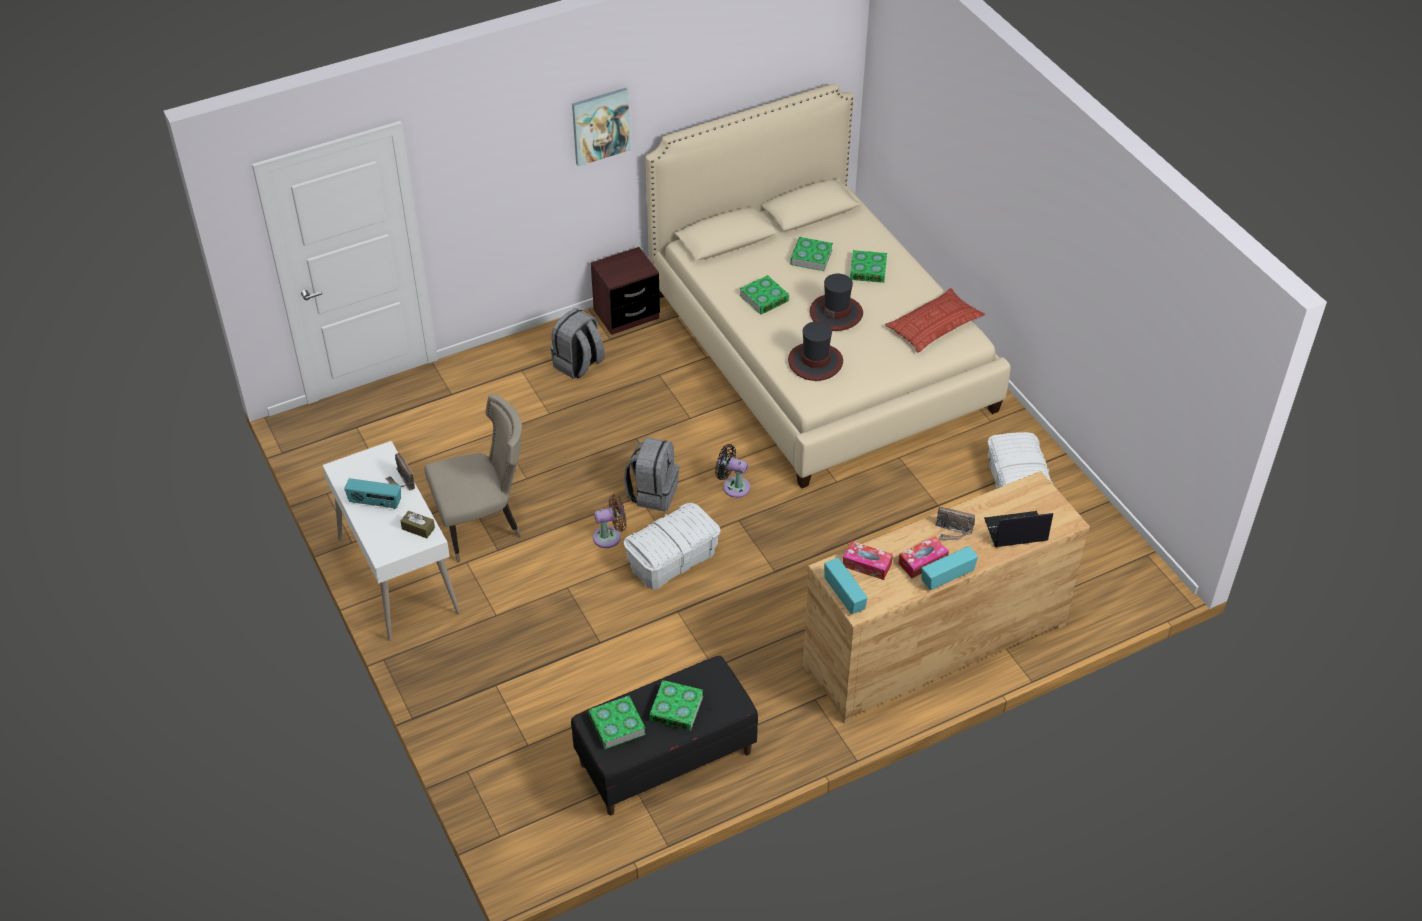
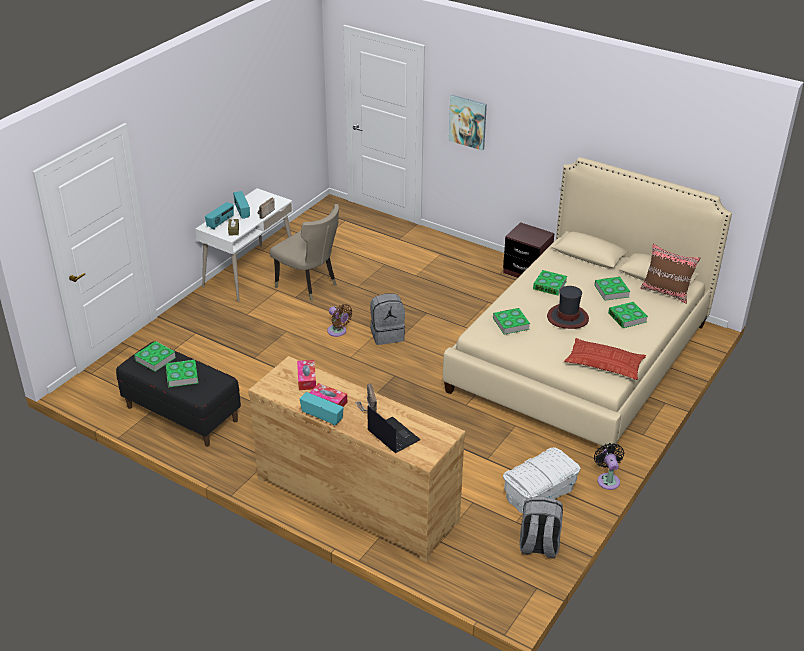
camera: 60 degrees right, 10 degrees down
grey backpack [550,308,605,379] -> grey backpack moved to [519,497,563,558]
picture [572,88,631,166] -> picture moved to [449,95,487,151]
white storage box [623,503,721,590] -> none
black fan [715,444,750,498] -> black fan moved to [594,443,624,490]
hat [788,321,843,381] -> book [493,308,530,335]
radio [824,558,868,614] -> radio moved to [205,202,234,229]
none -> brown pillow [640,244,700,304]

